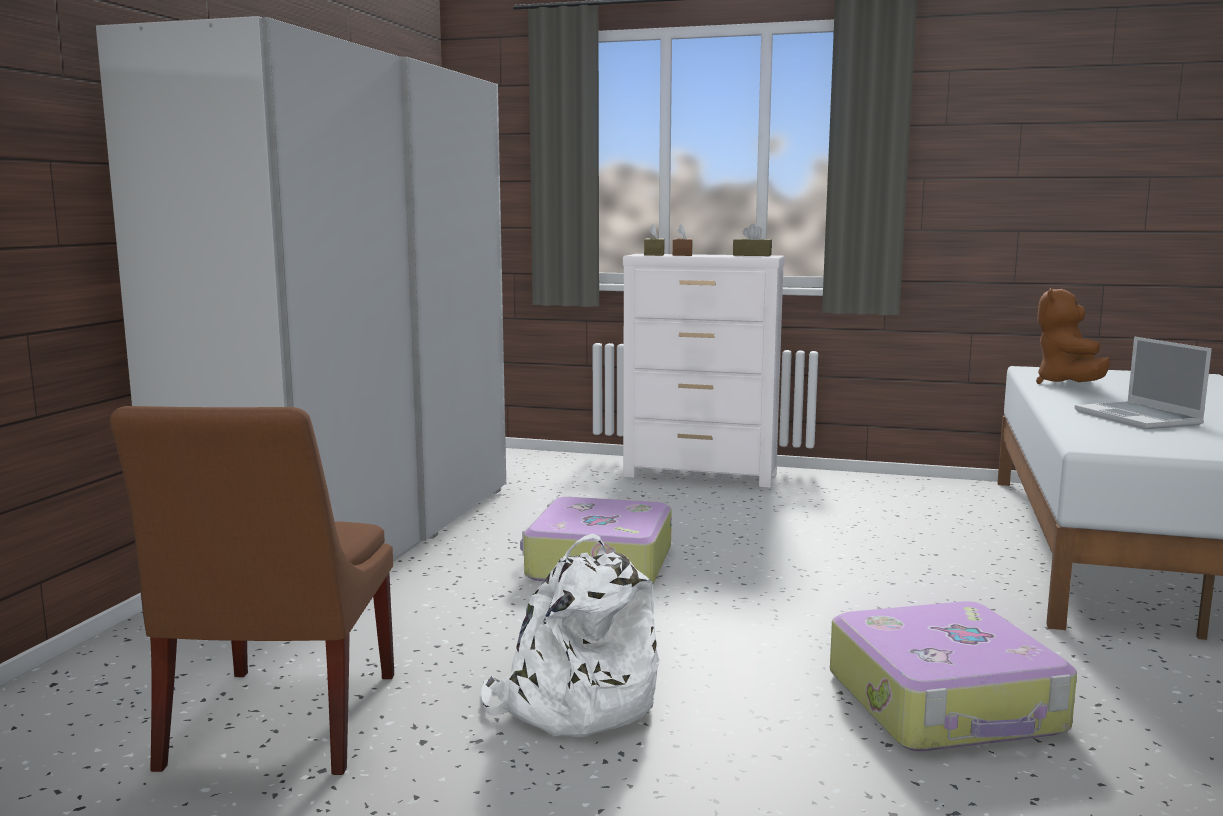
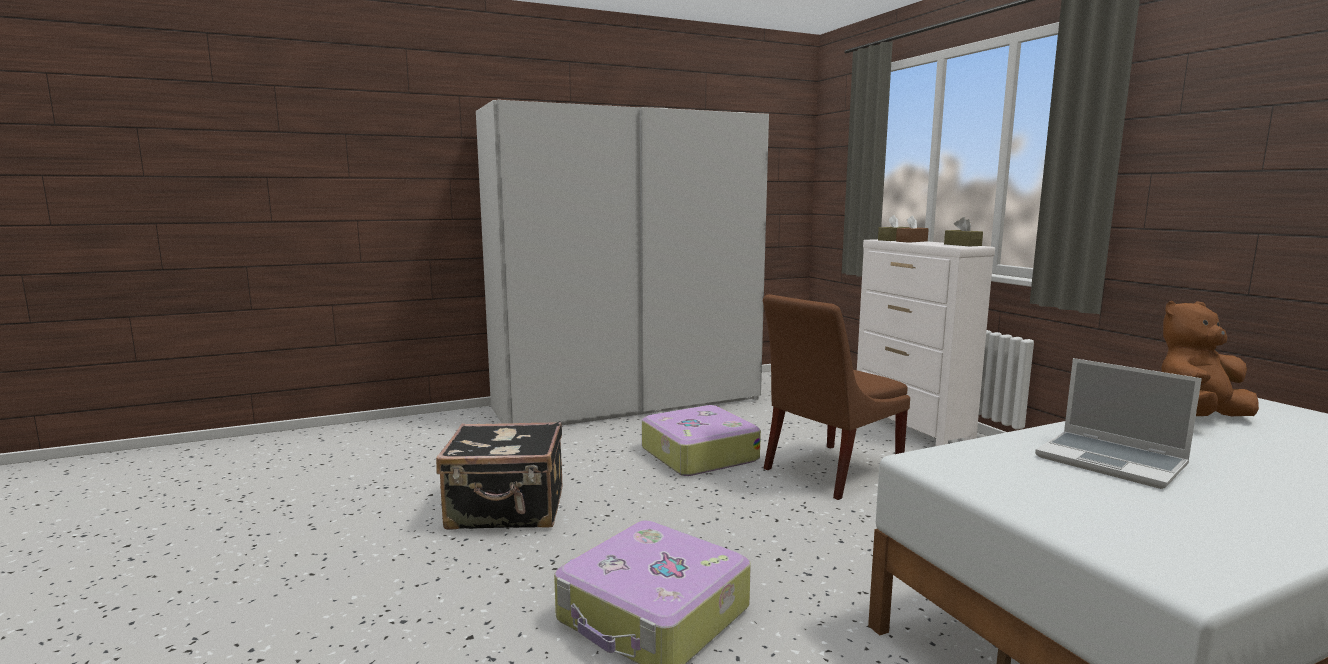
camera: 50 degrees right, 0 degrees up
brown chair [110,406,394,775] -> brown chair moved to [763,294,910,500]
white backpack [481,534,659,737] -> black suitcase [436,421,562,530]
laptop [1075,337,1212,430] -> laptop turned 75 degrees counterclockwise [1035,358,1202,489]

